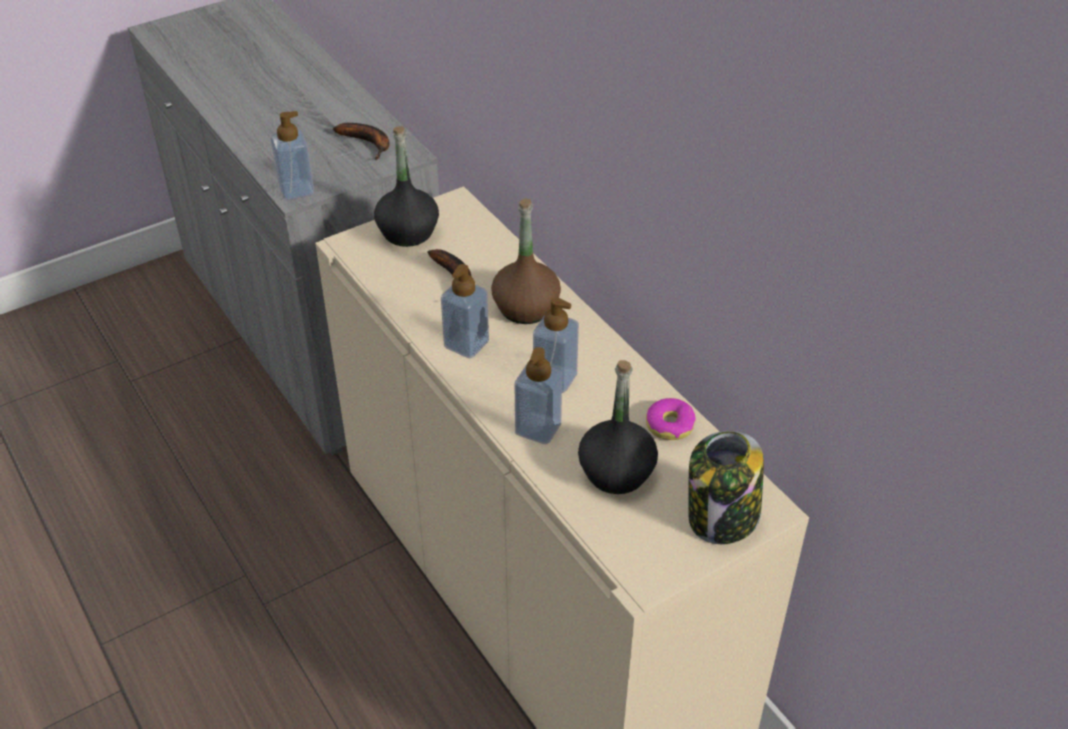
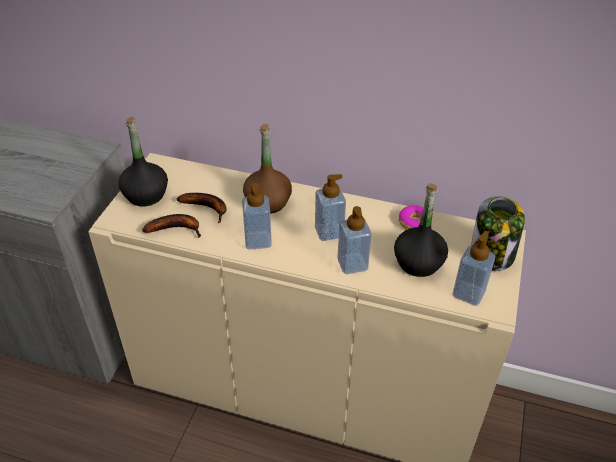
camera: 40 degrees left, 0 degrees up
soap dispenser [271,111,314,200] -> soap dispenser moved to [453,231,495,306]
banana [333,123,390,160] -> banana moved to [142,214,201,238]

